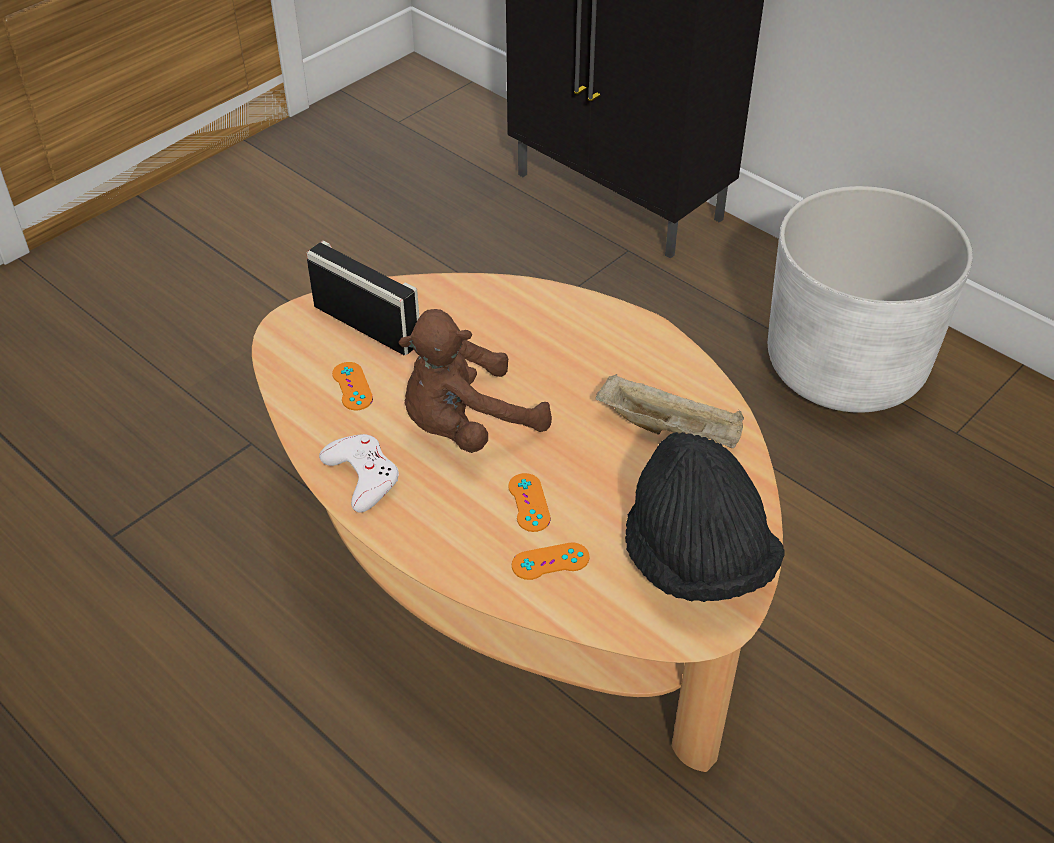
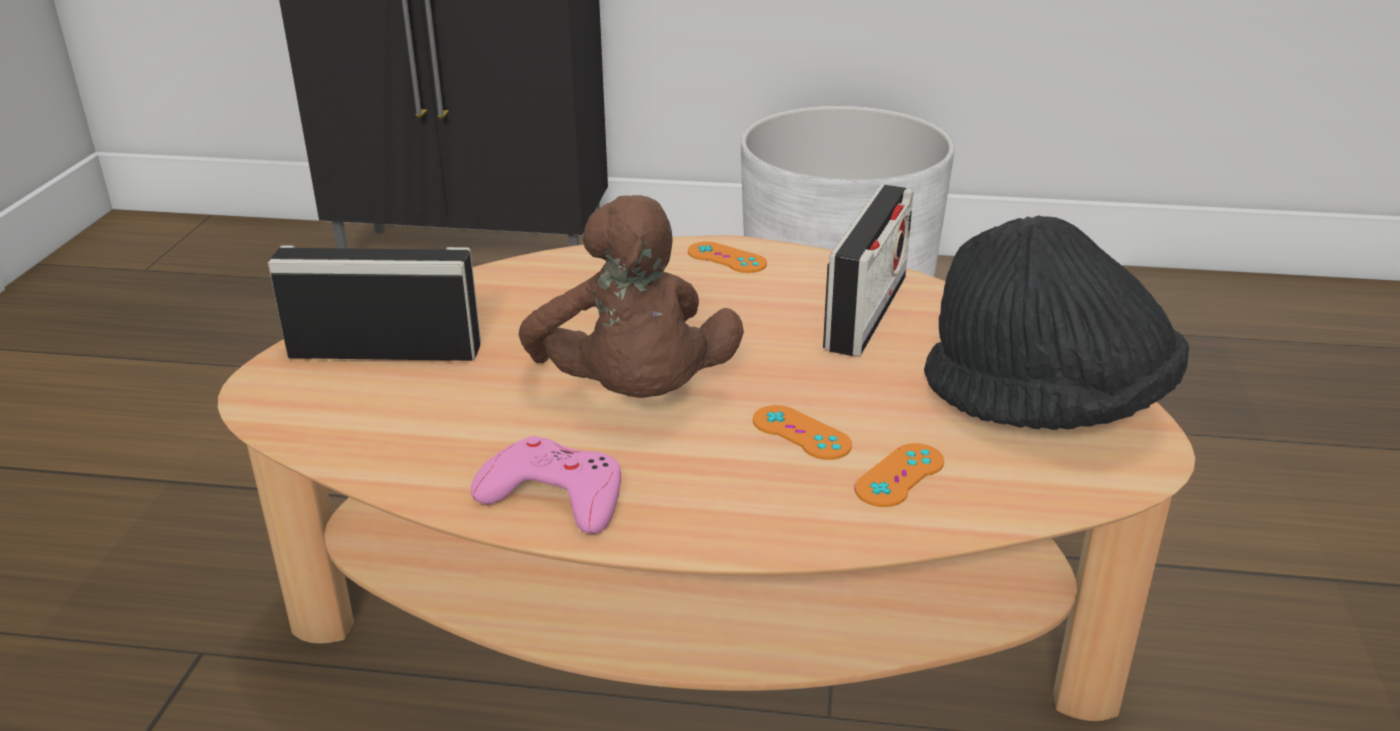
camera: 35 degrees left, 15 degrees down
white game controller [319,434,399,513] -> pink game controller [471,436,621,534]
orange game controller [332,362,373,410] -> orange game controller moved to [688,241,767,273]
brown plush toy [398,309,552,453] -> brown plush toy turned 45 degrees counterclockwise [519,195,744,398]
beige tray [596,374,744,448] -> radio [823,185,914,357]

